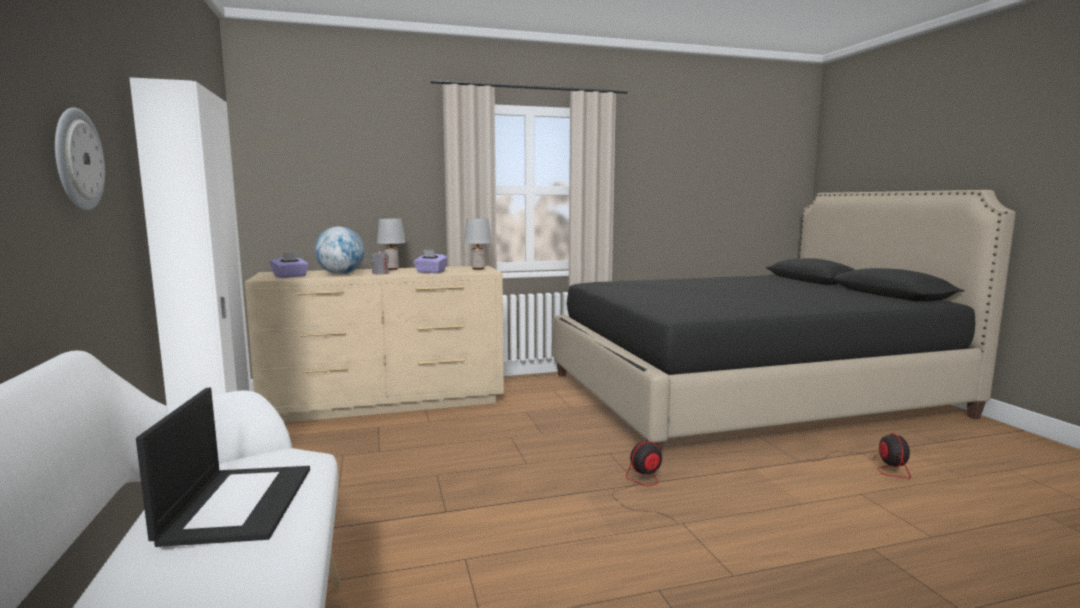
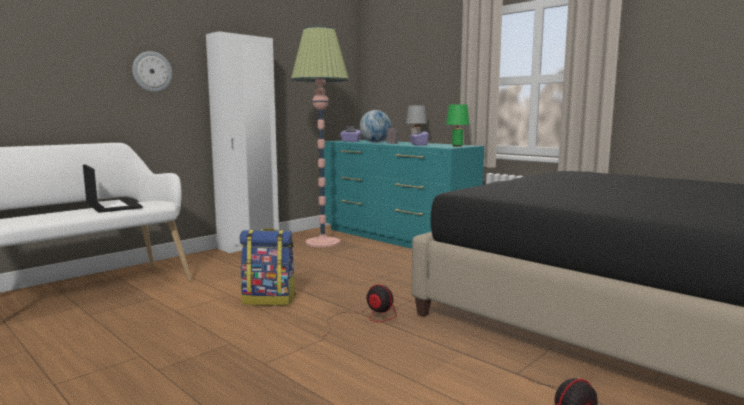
camera: 60 degrees right, 0 degrees up
laptop [136,388,310,547] -> laptop turned 90 degrees counterclockwise [83,164,143,213]
beige dresser [245,265,504,423] -> turquoise dresser [324,140,484,249]
grey table lamp [464,218,492,270] -> green table lamp [446,104,469,147]
none -> backpack [240,228,296,306]
none -> floor lamp [291,26,349,247]

